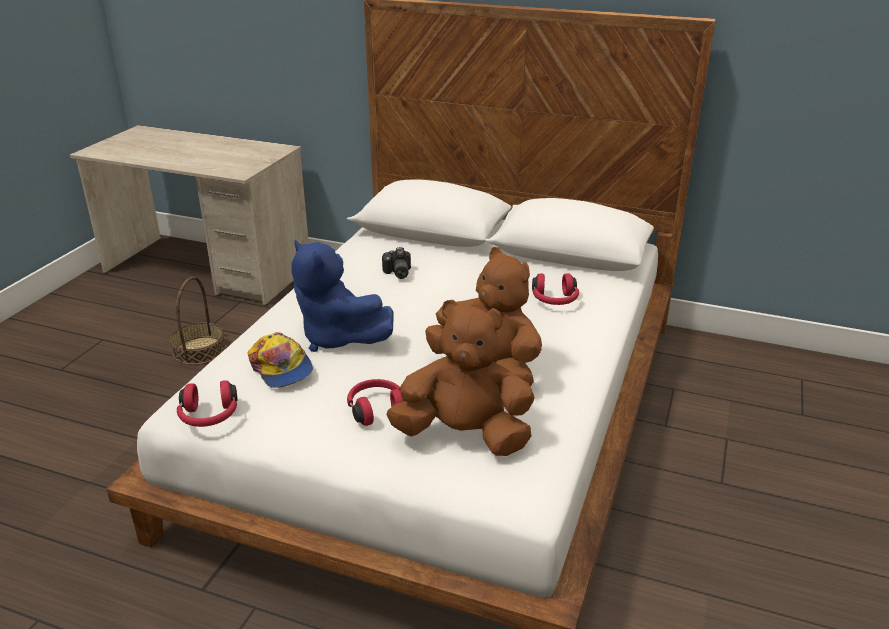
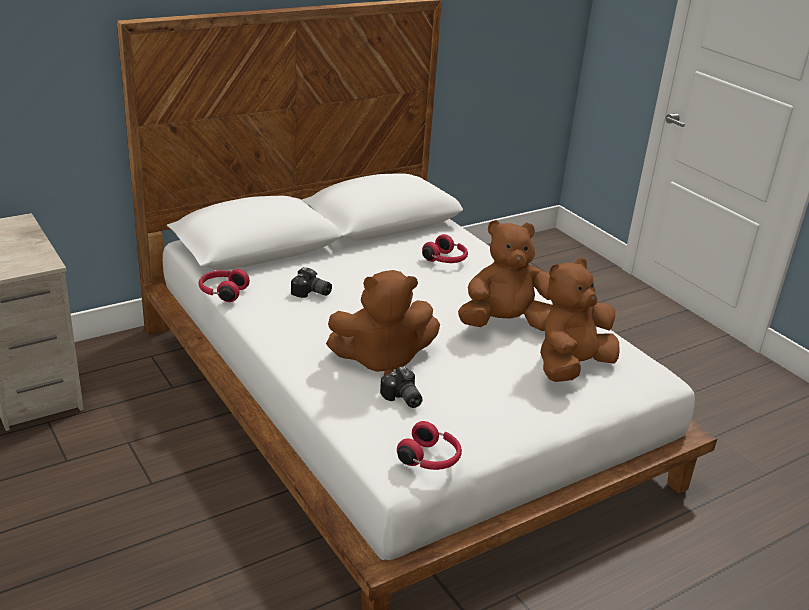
camera: 55 degrees left, 0 degrees up
basket [170,277,226,365] -> none
cap [248,332,313,388] -> camera [380,366,422,408]
blue plush toy [292,239,393,352] -> brown plush toy [326,270,440,375]
red headphones [347,379,405,426] -> red headphones moved to [199,269,250,302]

